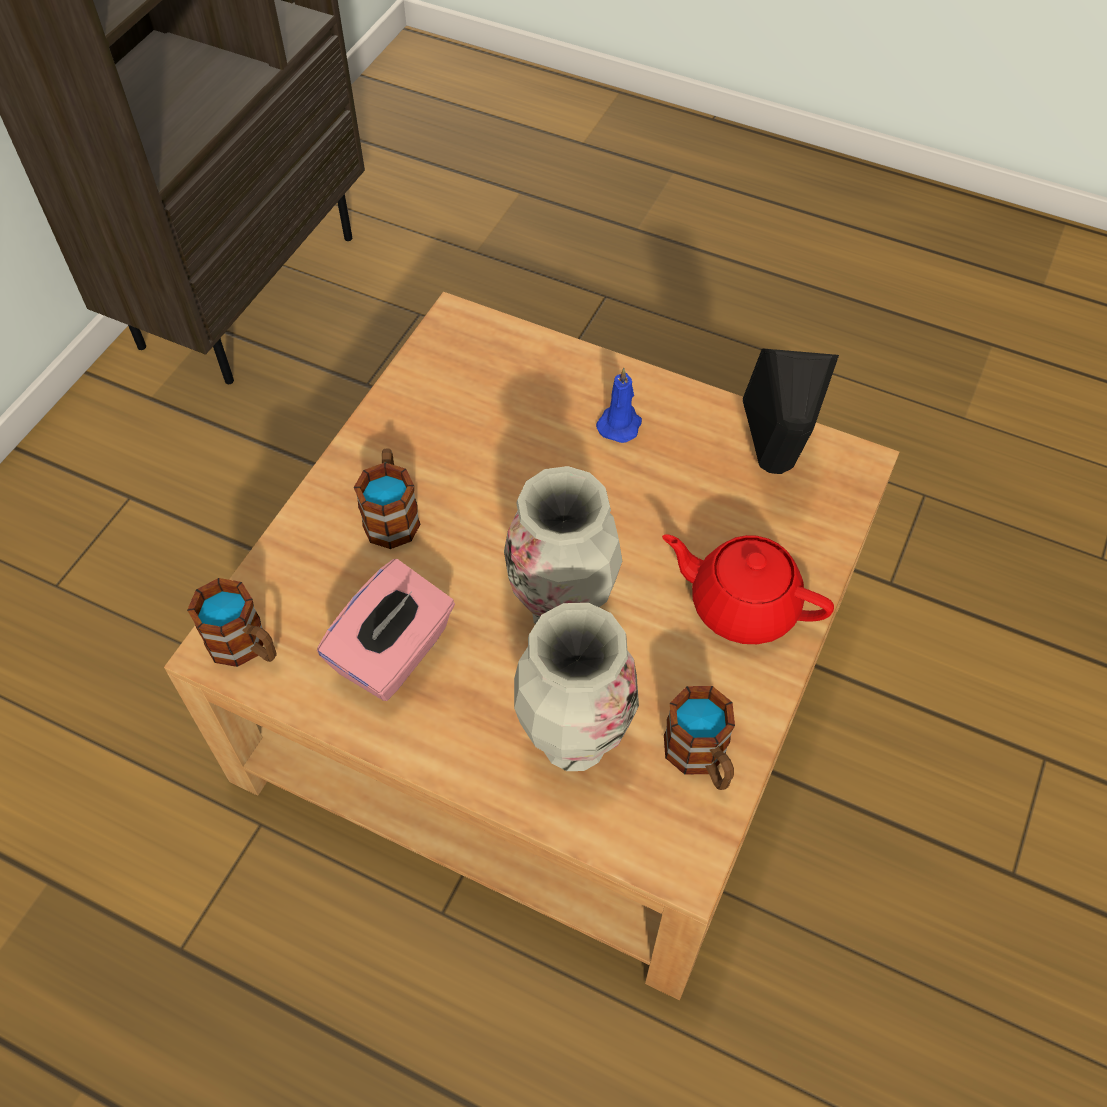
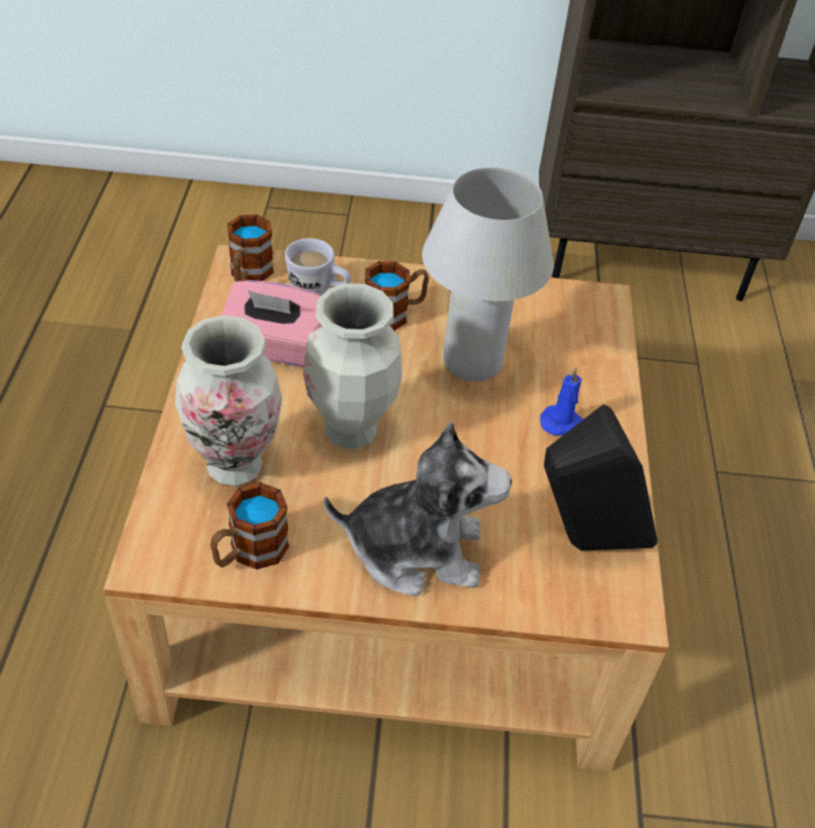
camera: 65 degrees right, 10 degrees down
red teapot [662,534,834,644] -> plush toy [324,422,512,596]
none -> white mug [285,238,351,296]
none -> white table lamp [422,167,554,382]

